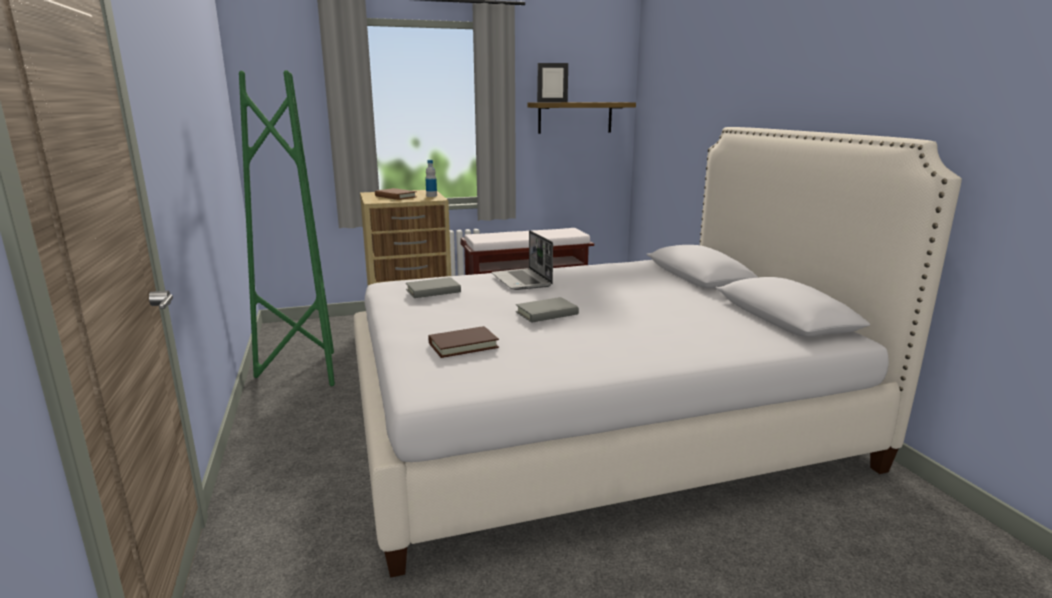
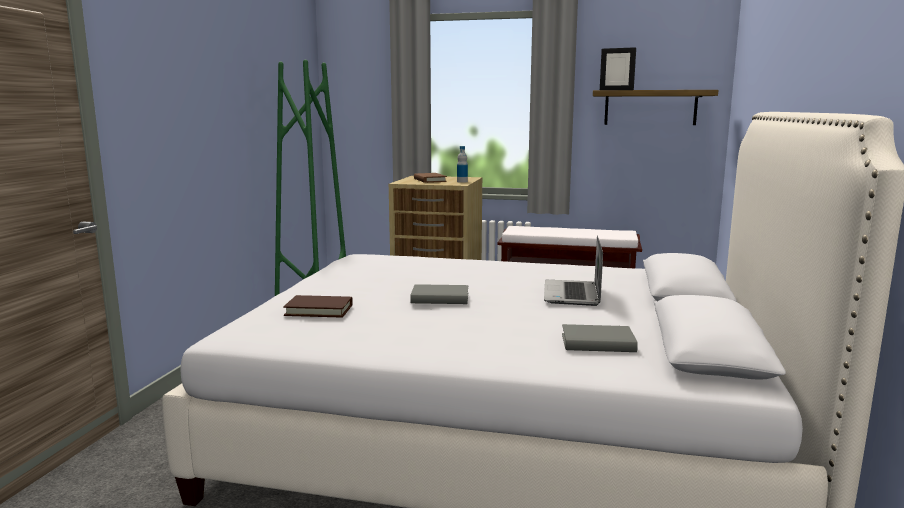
camera: 30 degrees right, 5 degrees down
grey book [406,277,461,298] -> grey book moved to [562,324,638,352]
laptop [491,230,553,290] -> laptop moved to [544,236,603,306]

